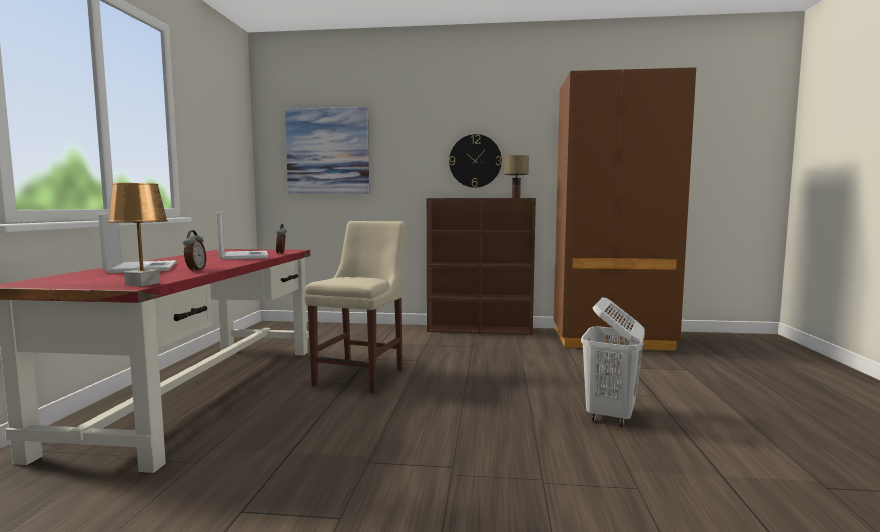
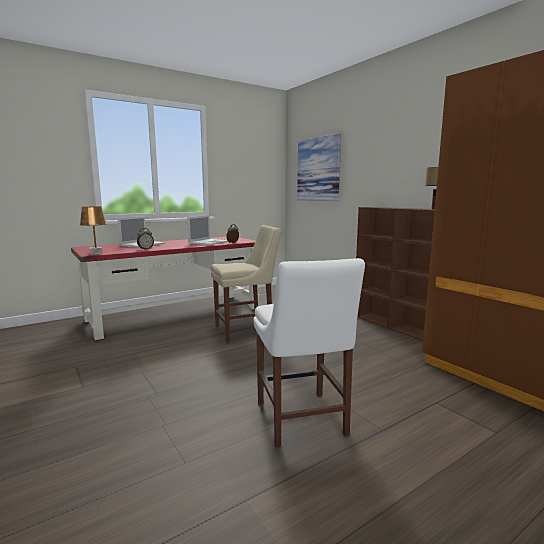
camera: 50 degrees right, 5 degrees up
wall clock [449,134,502,188] -> none
white laundry basket [581,297,645,427] -> white chair [253,258,365,447]

